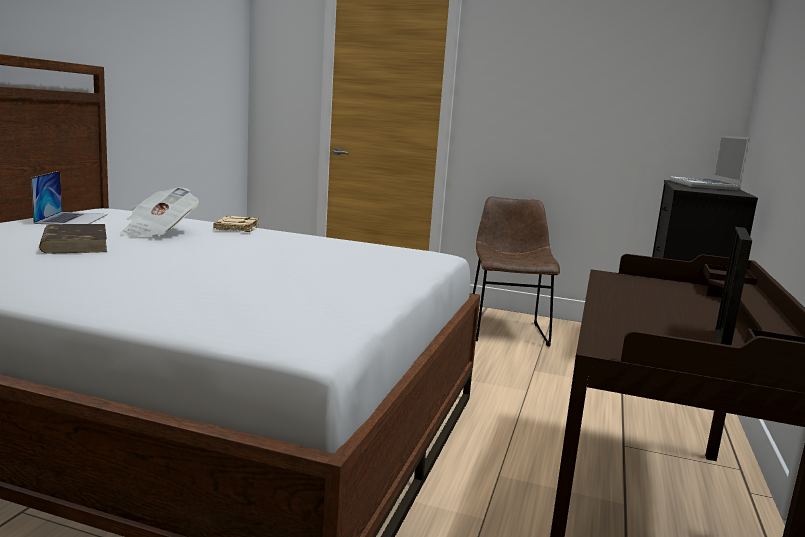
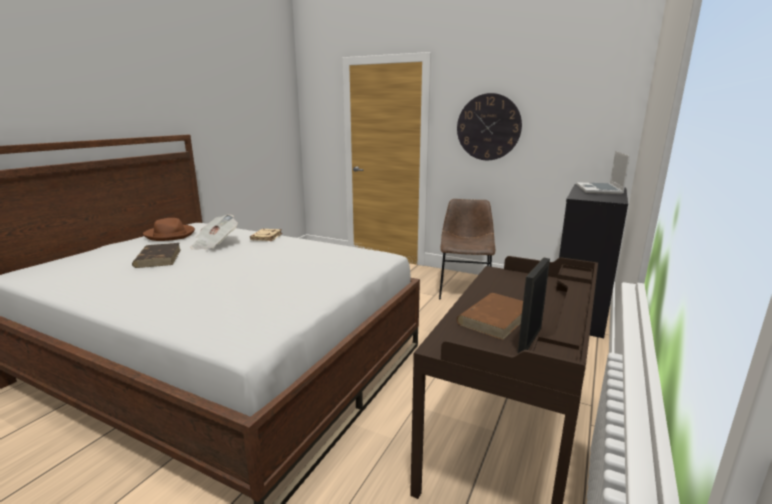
camera: 10 degrees right, 5 degrees up
laptop [31,171,108,225] -> brown hat [143,218,195,241]
none -> wall clock [457,93,522,160]
none -> brown book [457,293,523,340]

